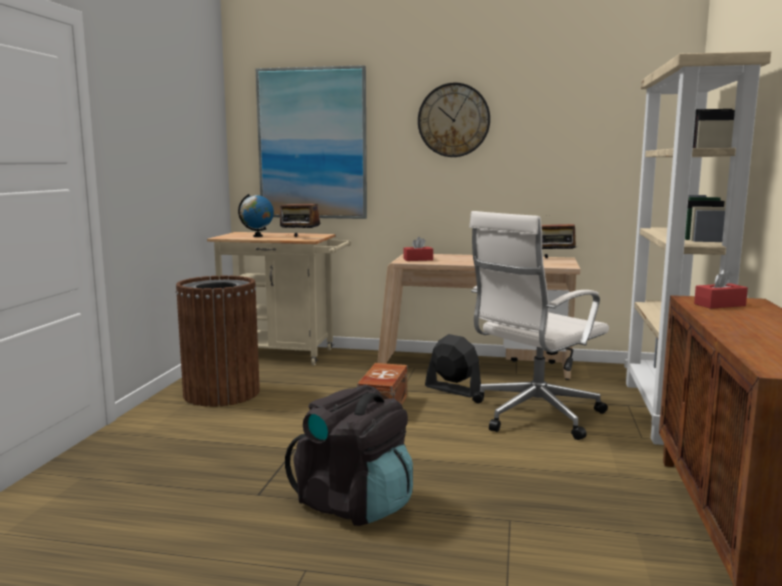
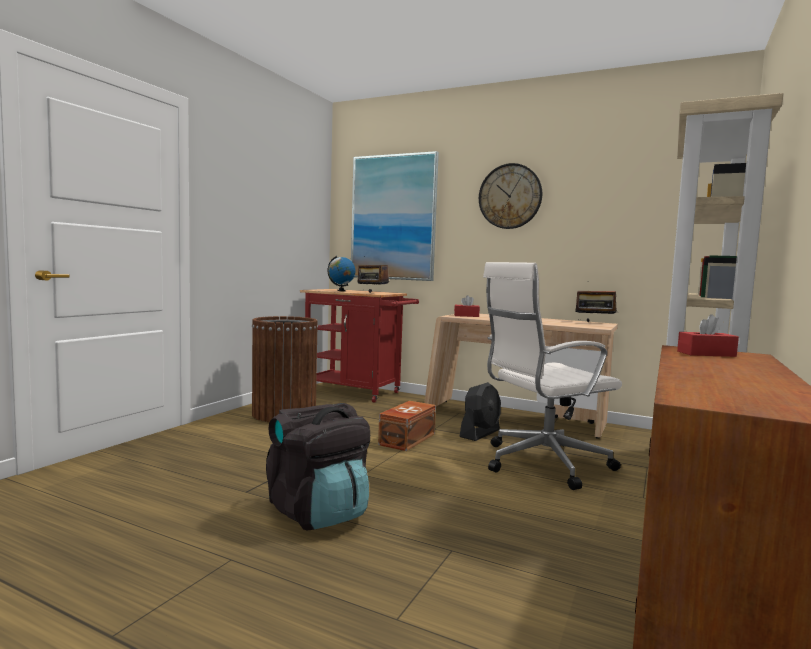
camera: 15 degrees right, 5 degrees down
beige cart [207,232,351,366] -> red cart [300,289,419,403]
black fan [425,334,481,398] -> black fan turned 75 degrees clockwise [460,382,501,441]

